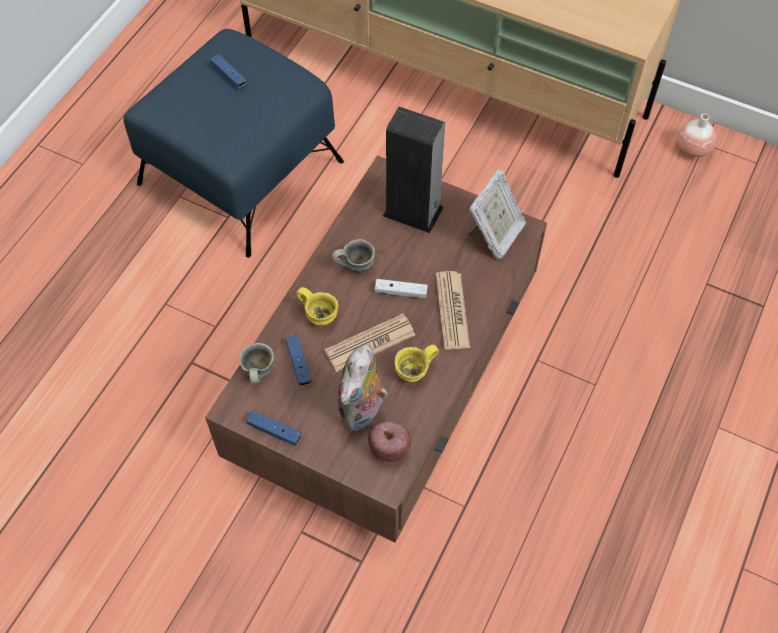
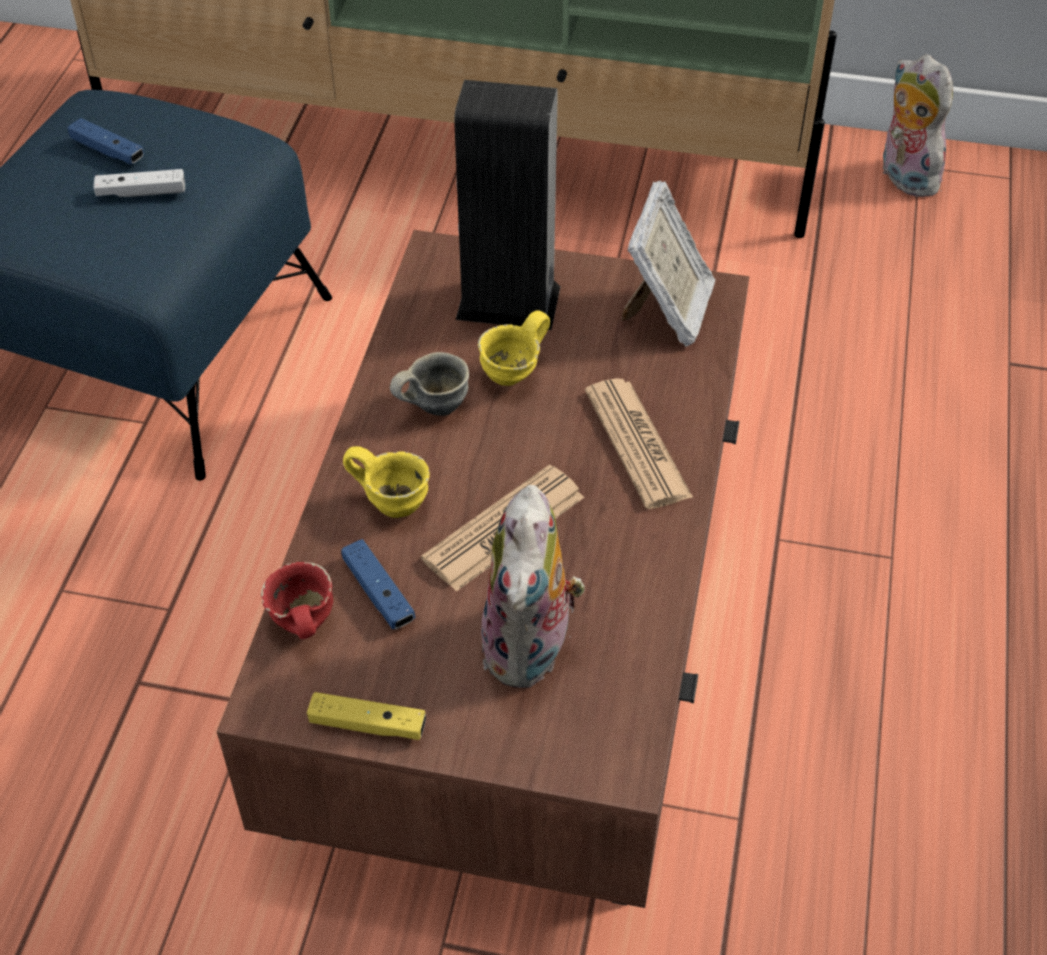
camera: 15 degrees left, 10 degrees down
grey mug [239,343,274,384] -> red mug [261,562,333,639]
blue game controller [247,411,302,446] -> yellow game controller [307,692,426,740]
apple [368,421,412,462] -> none
white game controller [375,279,428,298] -> white game controller moved to [94,169,185,197]
yellow mug [395,345,439,382] -> yellow mug moved to [478,310,550,386]
vase [677,114,716,157] -> plush toy [882,54,953,197]

